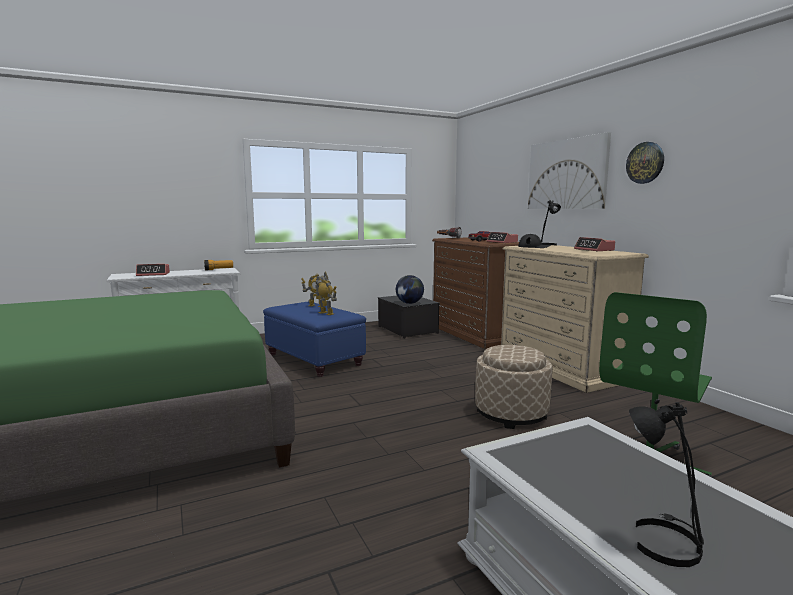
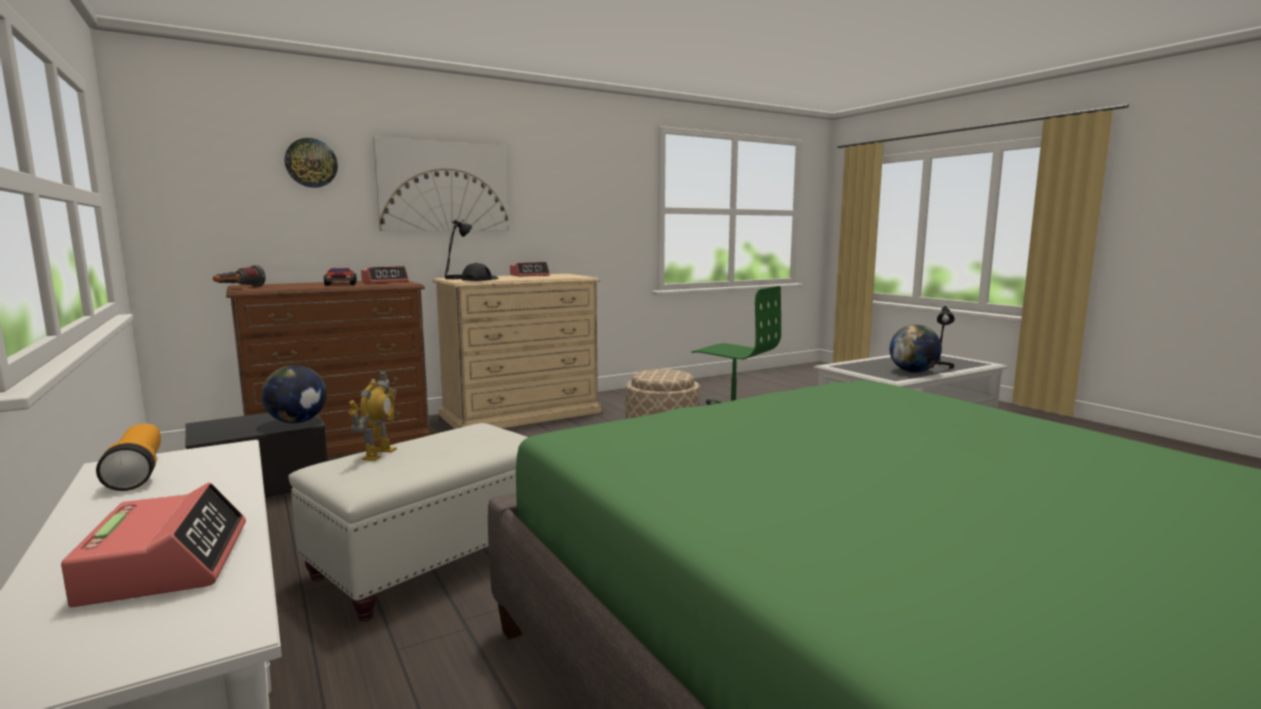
camera: 95 degrees left, 0 degrees up
blue ottoman [263,302,366,377] -> white ottoman [289,423,528,621]
toy robot [315,275,337,315] -> none
wall clock [626,142,664,184] -> wall clock moved to [285,138,338,188]
none -> globe [889,325,942,373]

